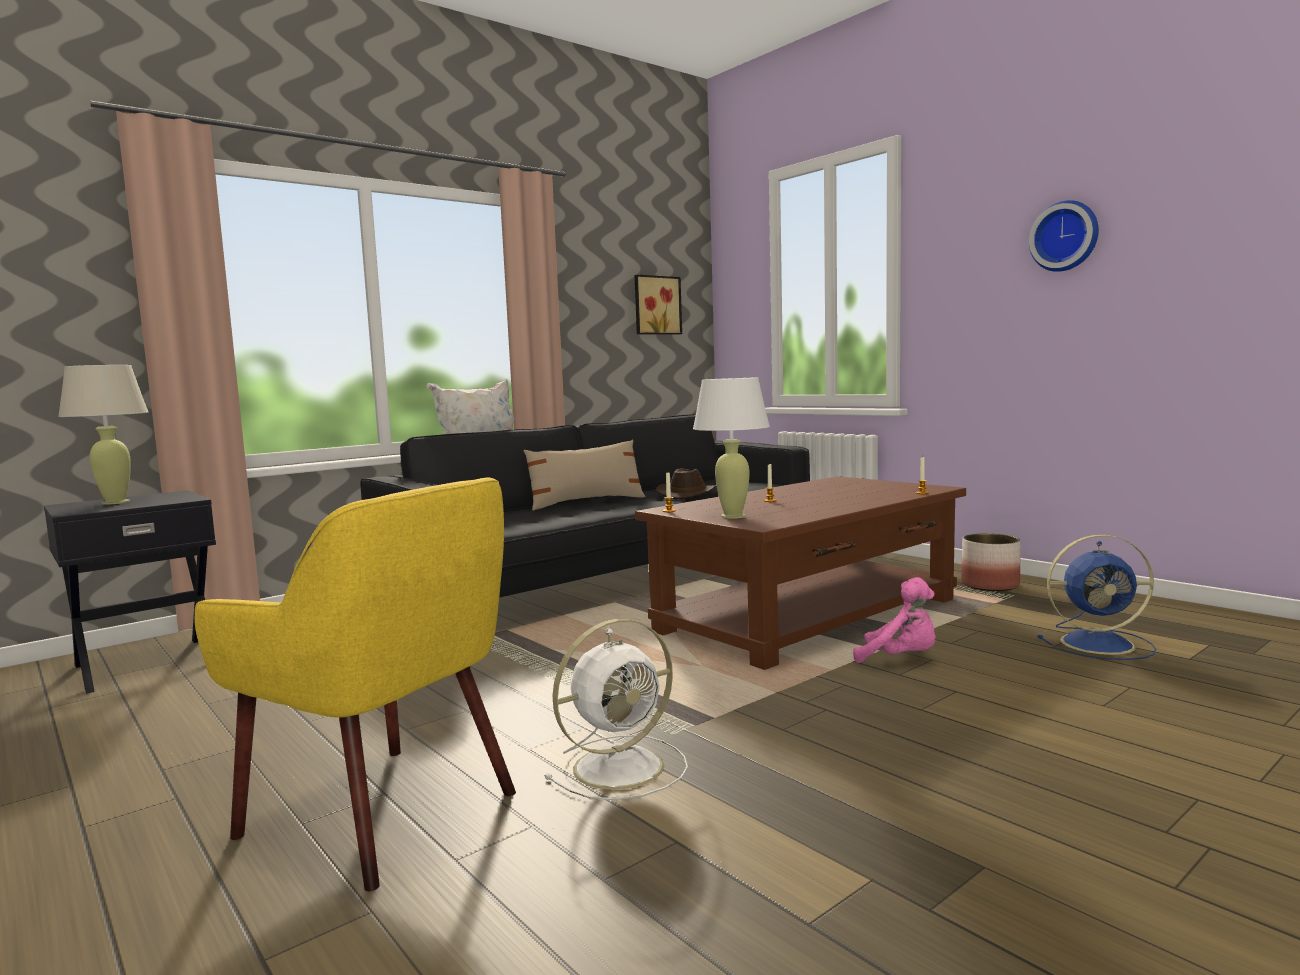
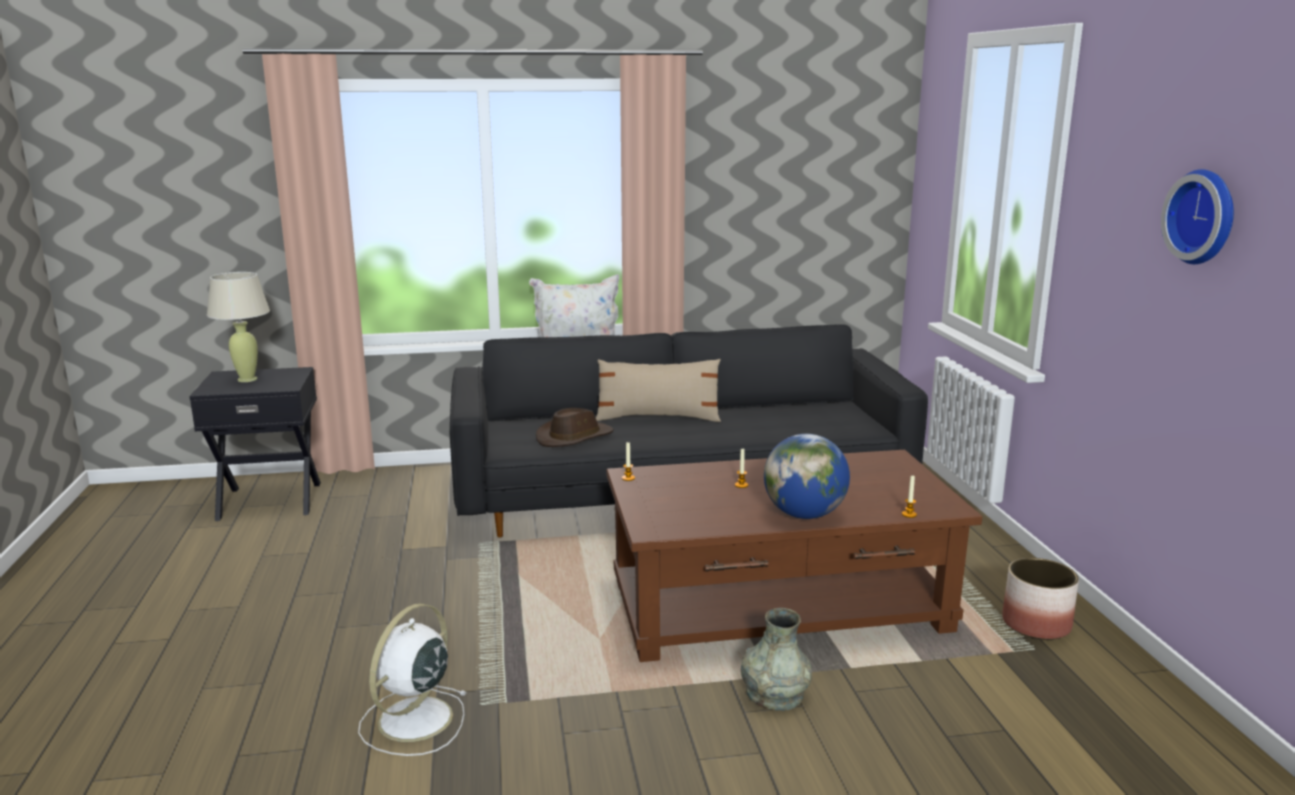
camera: 30 degrees right, 10 degrees up
yellow armchair [195,478,516,891] -> none
white fan [544,619,688,800] -> white fan turned 120 degrees clockwise [358,603,467,756]
picture [635,275,682,334] -> none
brown hat [656,468,717,499] -> brown hat moved to [536,408,614,447]
white table lamp [693,378,770,519] -> none
pink plush toy [853,577,936,663] -> grey vase [741,608,812,711]
blue fan [1037,534,1156,660] -> none
none -> globe [764,434,850,519]

